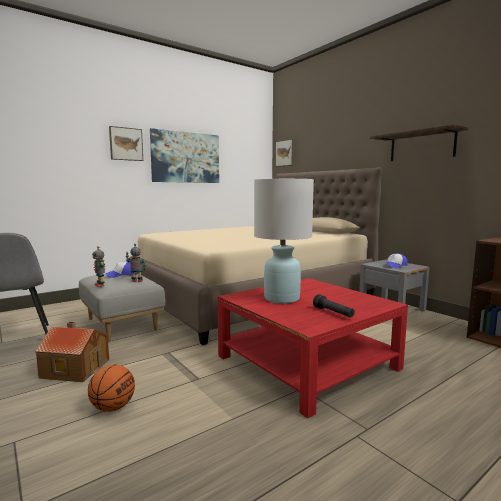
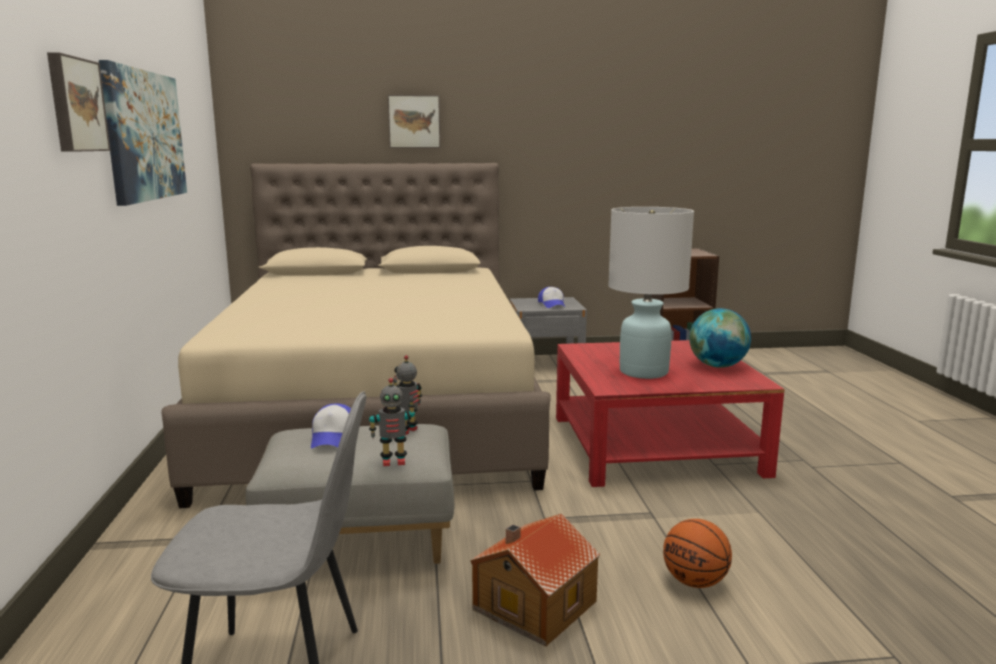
camera: 60 degrees left, 5 degrees up
picture [275,139,295,167] -> picture moved to [388,95,441,148]
black flashlight [313,294,355,318] -> globe [689,308,751,368]
shelf [370,124,469,161] -> none

